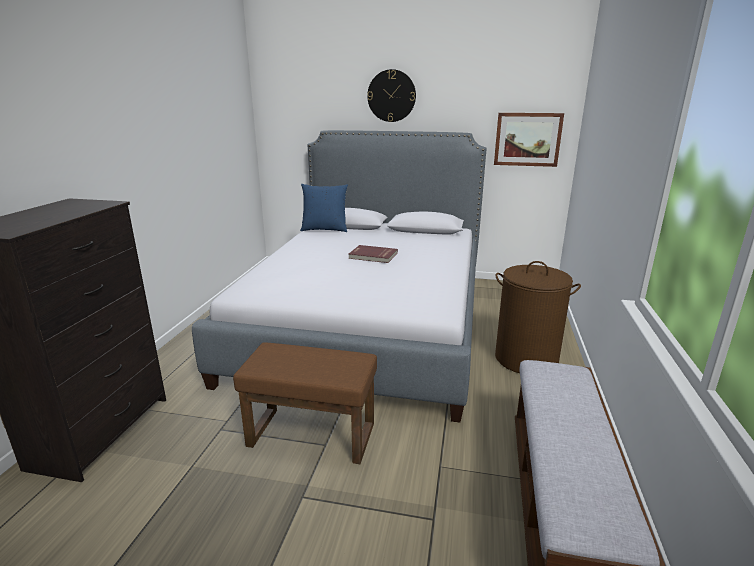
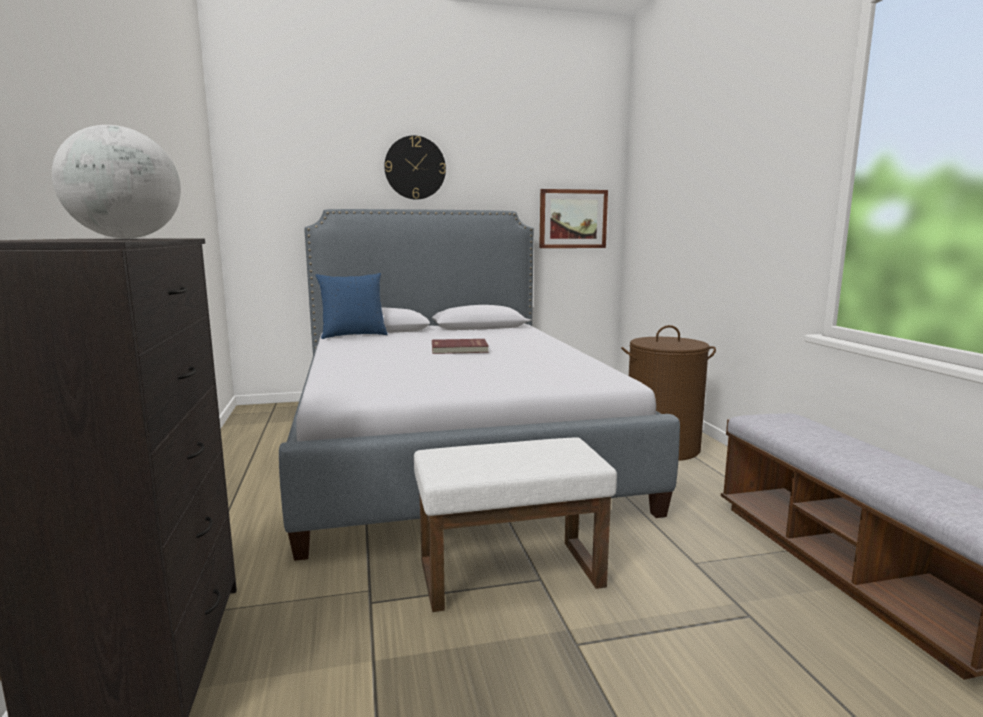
camera: 25 degrees left, 10 degrees down
brown ottoman [233,342,377,464] -> white ottoman [414,437,617,612]
none -> globe [52,125,181,238]

